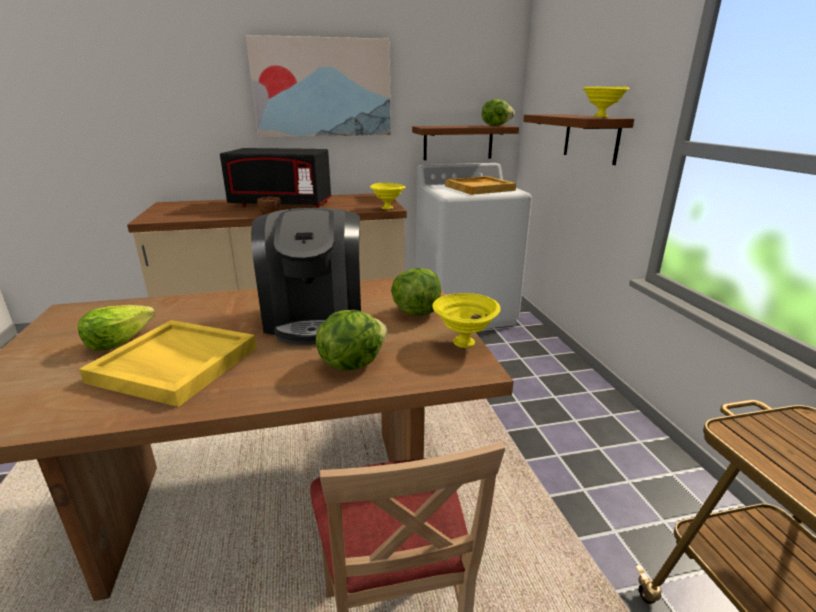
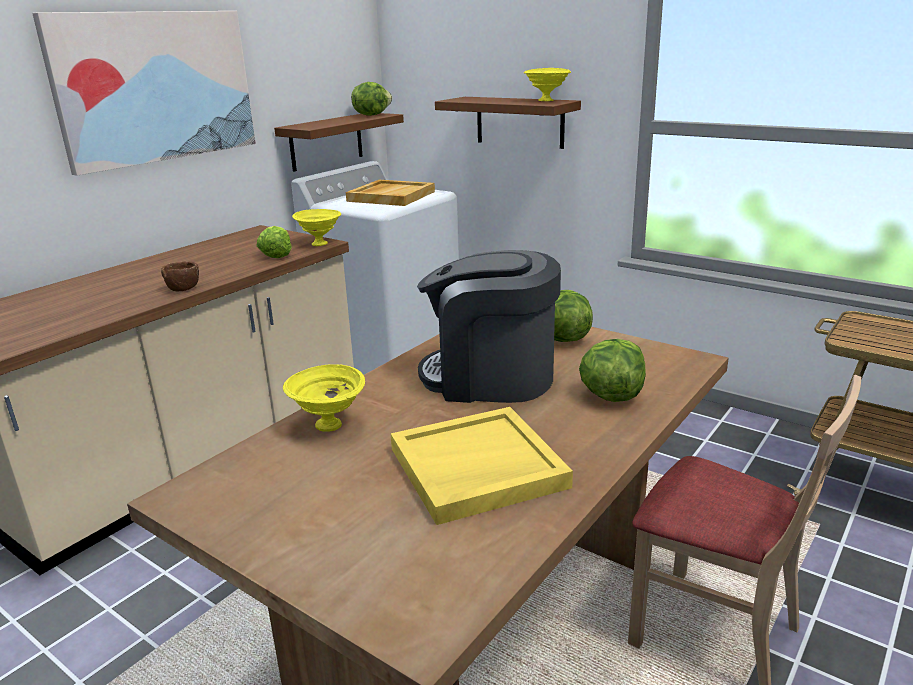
camera: 40 degrees left, 0 degrees up
lettuce [78,305,155,351] -> lettuce moved to [257,226,292,258]
black microwave [220,148,332,208] -> none
coffee machine [251,208,361,345] -> coffee machine turned 150 degrees clockwise [417,250,561,403]
yellow bowl [432,293,501,348] -> yellow bowl moved to [283,364,365,432]

